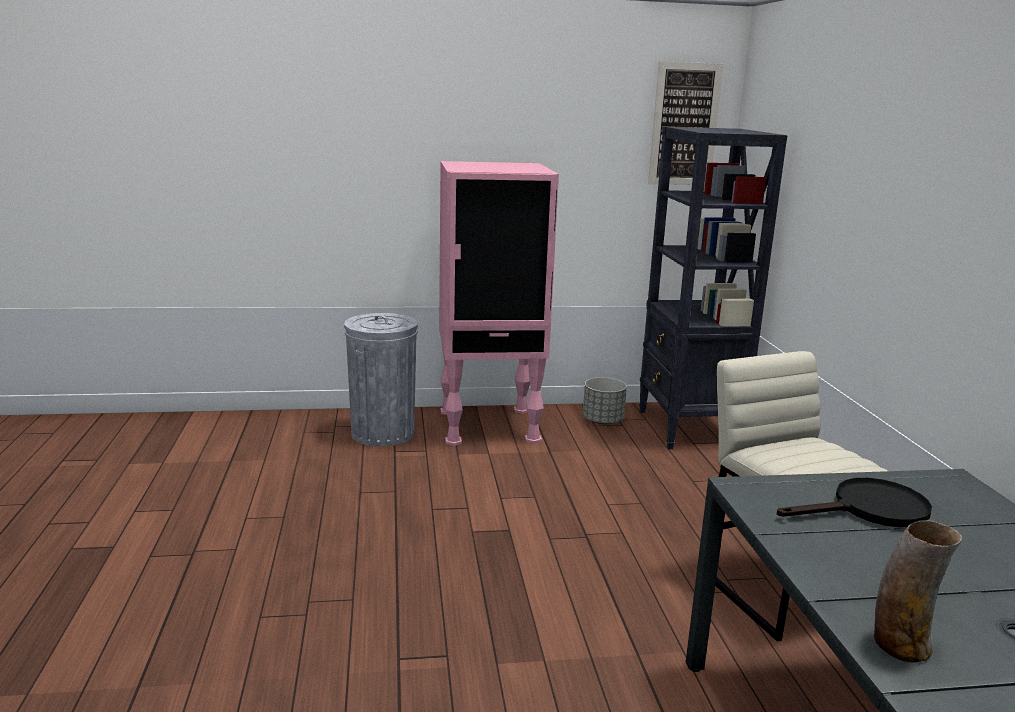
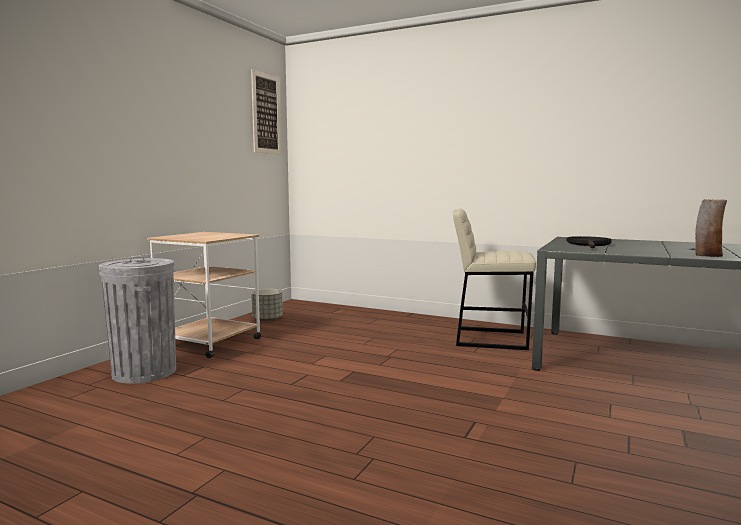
camera: 55 degrees left, 10 degrees down
pink cabinet [439,161,559,446] -> beige cart [147,232,261,358]
black bookcase [639,127,788,449] -> none

